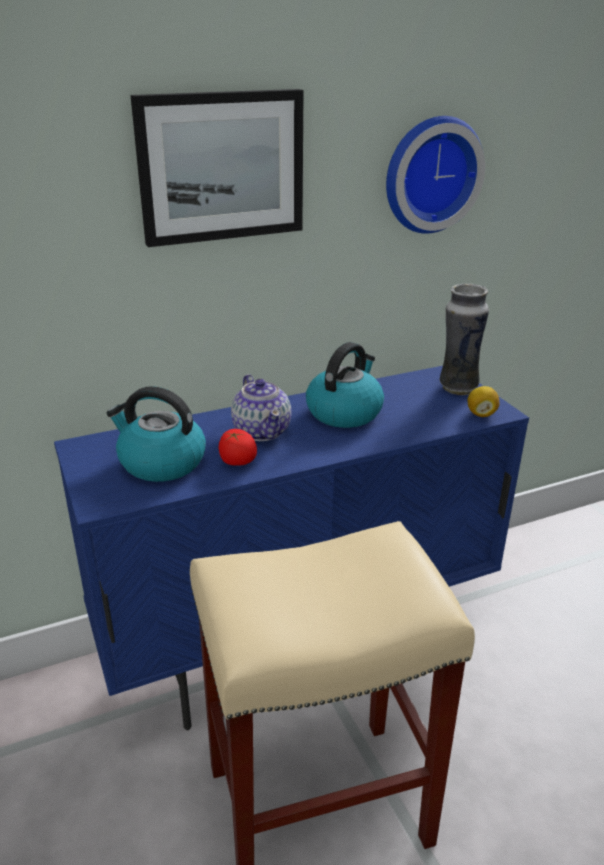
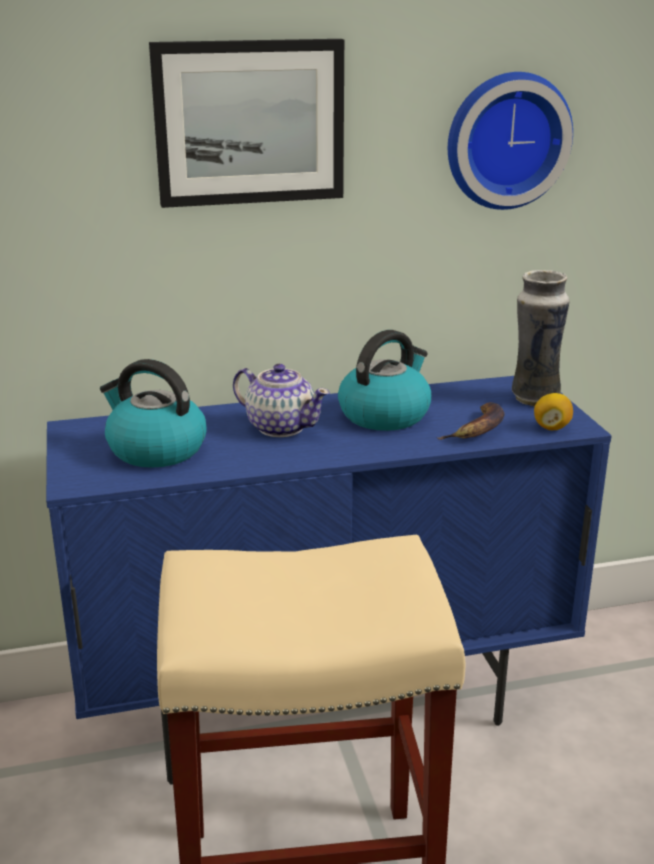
camera: 10 degrees right, 5 degrees down
tomato [218,429,257,466] -> none
teapot [231,374,291,441] -> teapot turned 45 degrees counterclockwise [233,364,330,437]
none -> banana [437,402,505,440]

